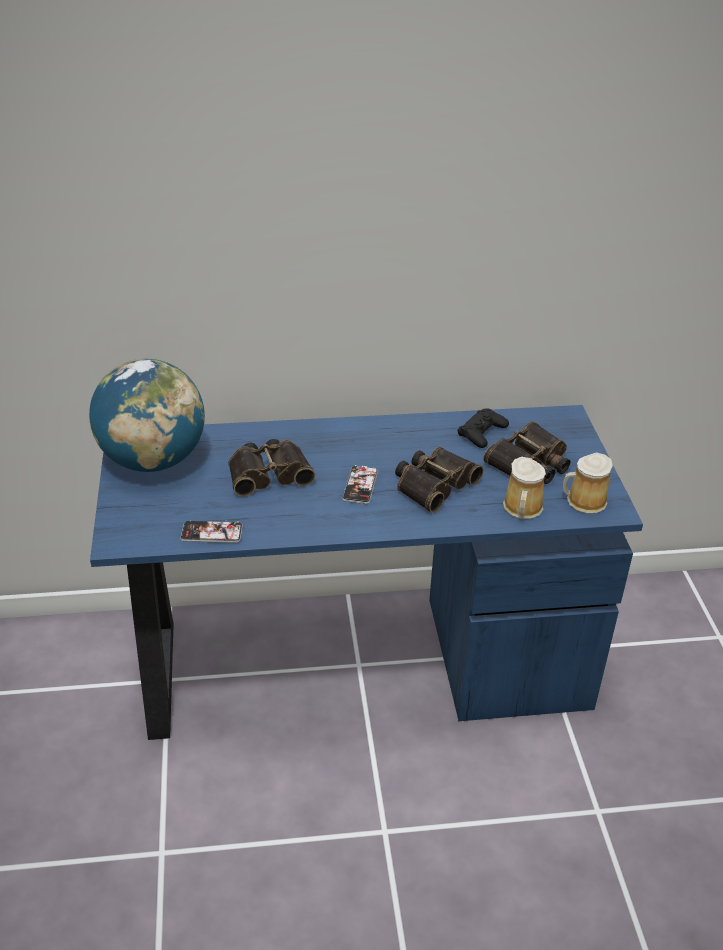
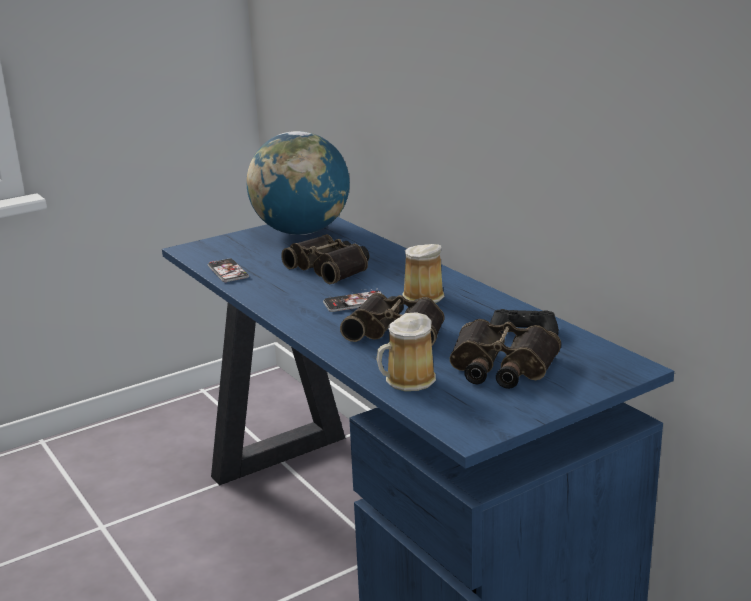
camera: 65 degrees right, 15 degrees down
mug [563,452,613,514] -> mug moved to [403,244,444,303]

